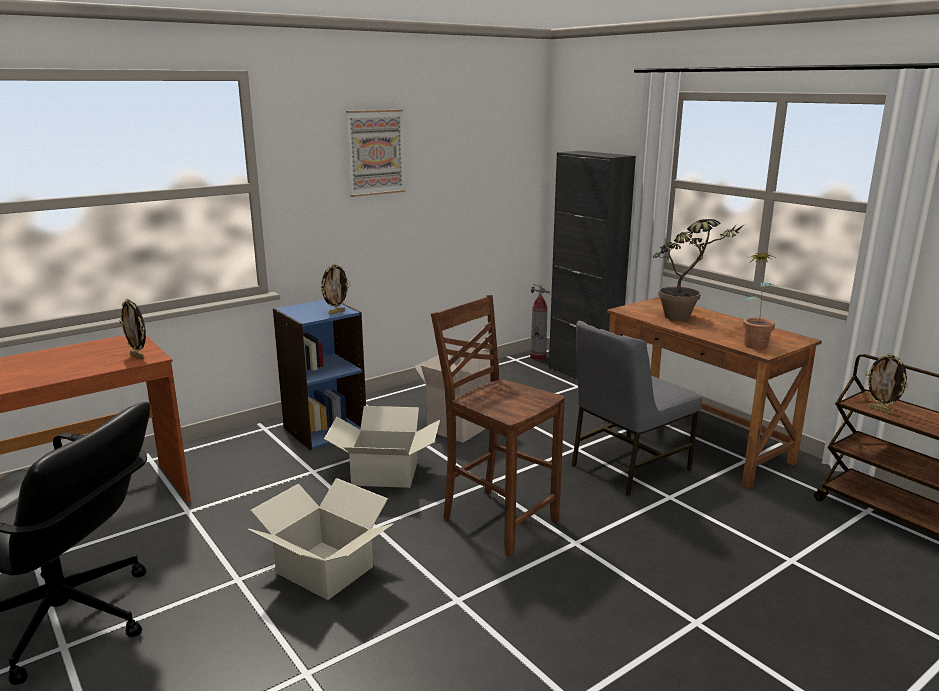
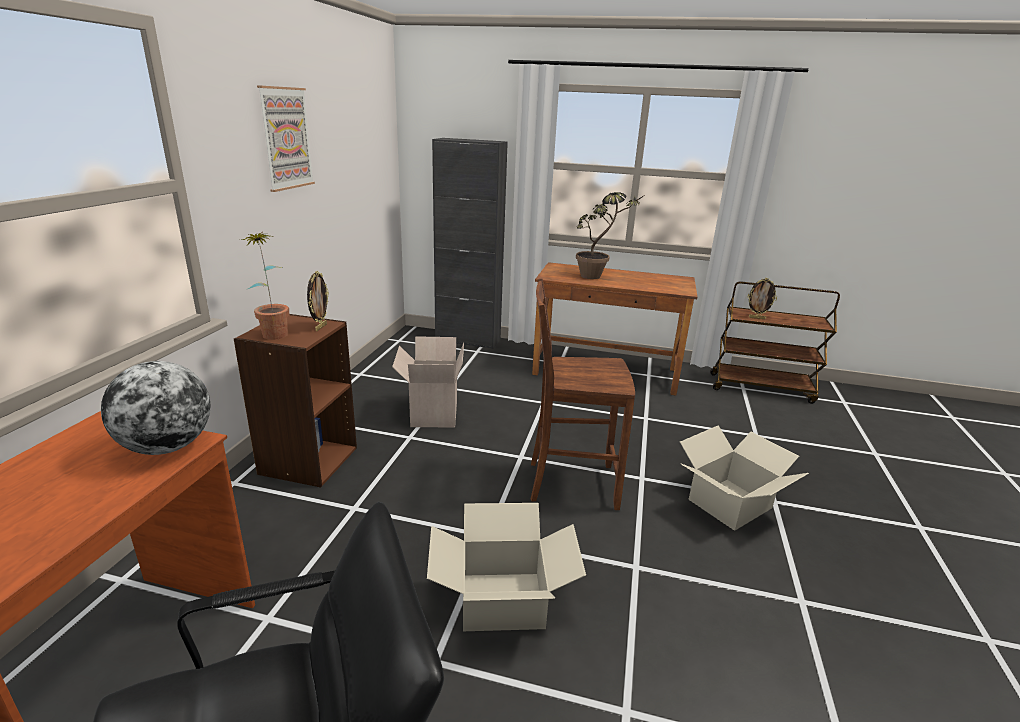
camera: 40 degrees left, 5 degrees up
picture frame [120,299,146,359] -> globe [101,361,211,455]
blue bookcase [273,299,366,450] -> brown bookcase [234,314,357,488]
cardboard box [324,406,440,488] -> cardboard box moved to [680,426,809,531]
fire extinguisher [530,284,550,360] -> none
grey chair [572,321,702,496] -> none
potted plant [742,252,776,350] -> potted plant moved to [243,232,289,340]

